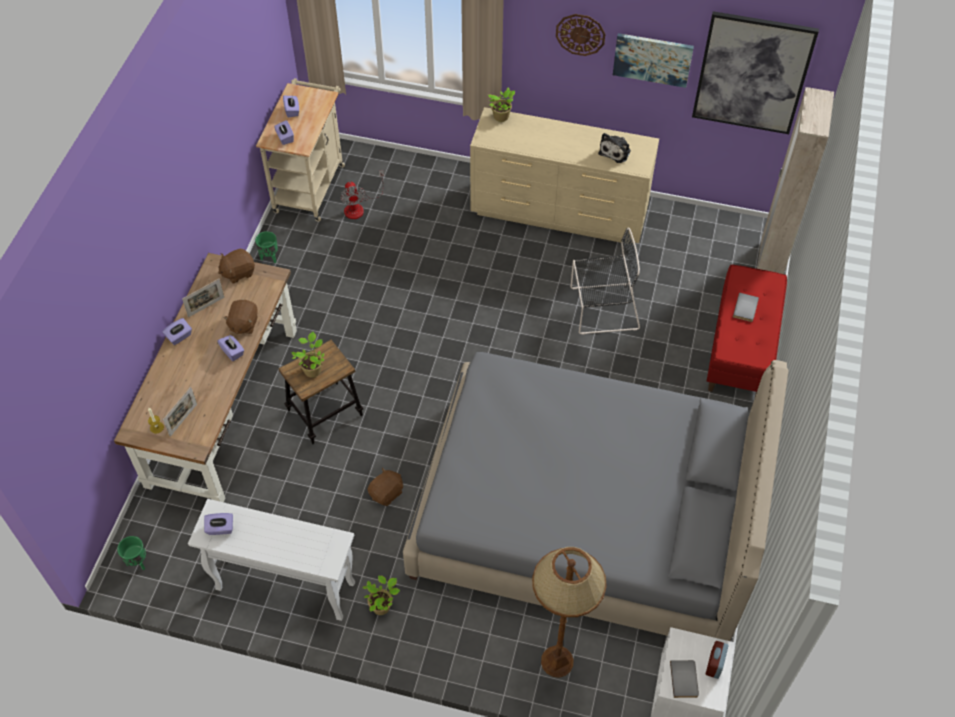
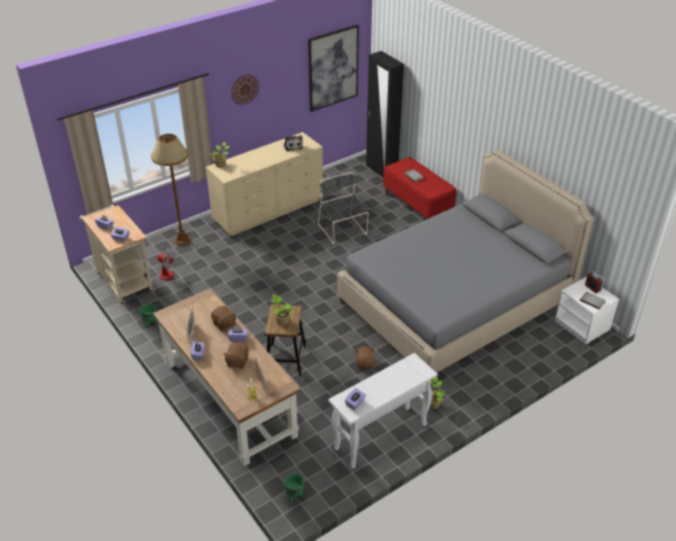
camera: 50 degrees left, 15 degrees down
brown plush toy [218,249,255,284] -> brown plush toy moved to [223,342,249,369]
brown floor lamp [532,547,607,677] -> brown floor lamp moved to [151,134,191,246]
black chair [571,227,640,335] -> black chair turned 60 degrees counterclockwise [318,172,369,244]
picture [613,33,694,88] -> none
beige wardrobe [757,87,834,274] -> black wardrobe [366,51,404,177]

